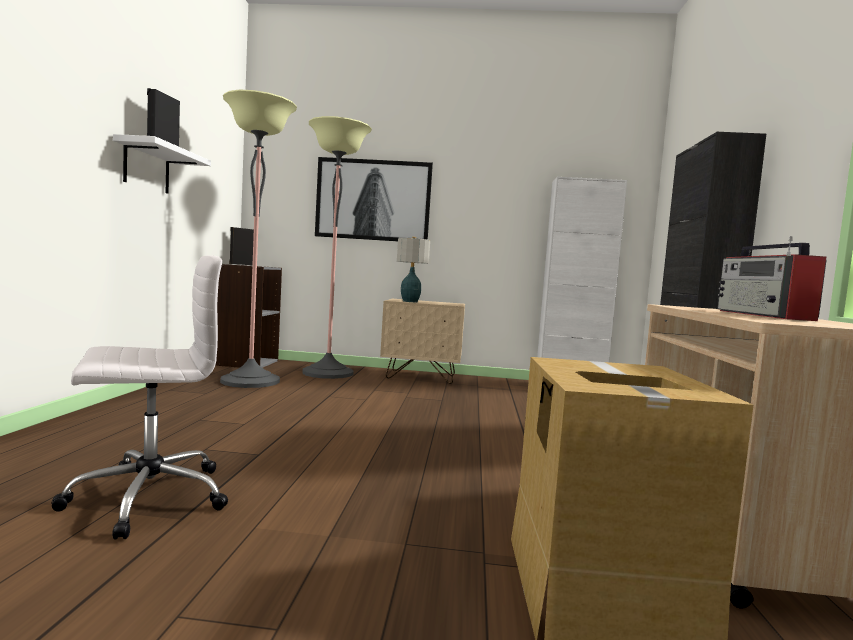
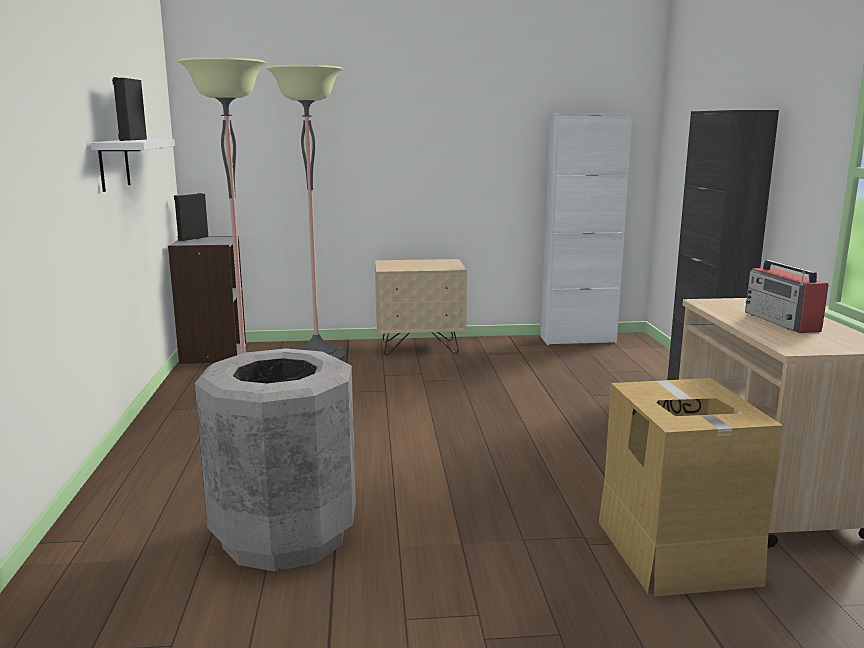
camera: 10 degrees left, 10 degrees up
white office chair [51,255,228,539] -> grey trash can [195,348,356,571]
picture [315,157,433,241] -> none
table lamp [397,237,430,302] -> none

